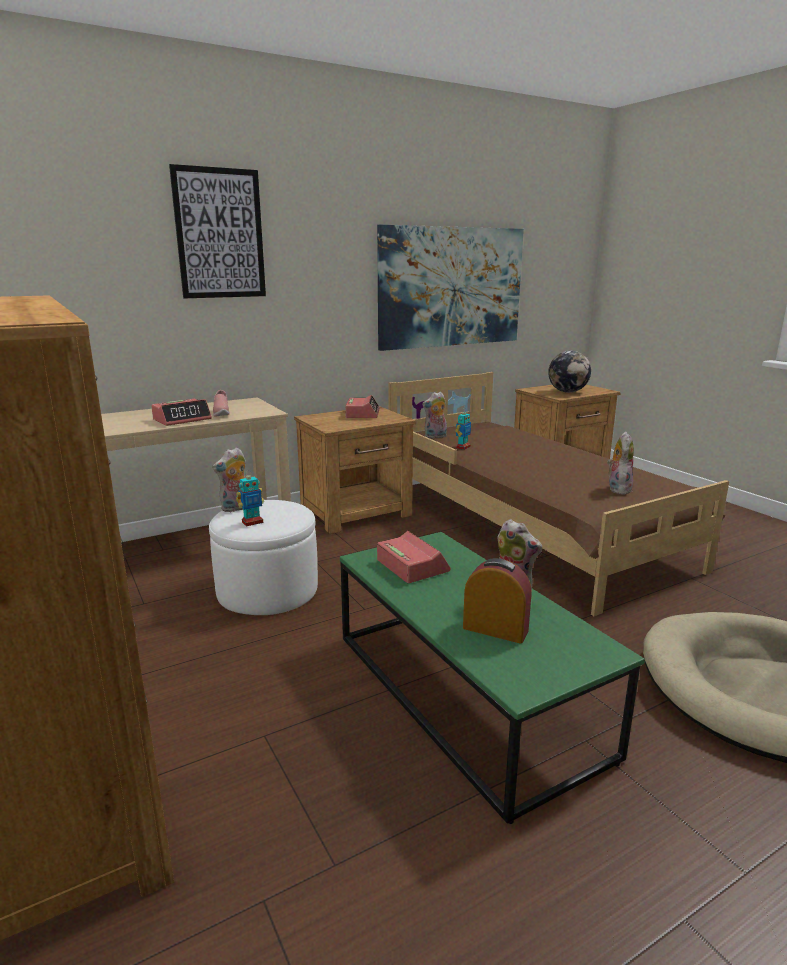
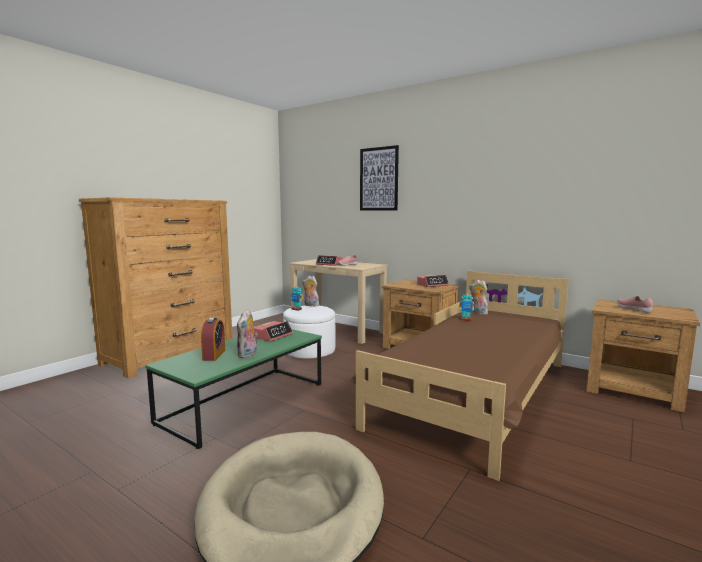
camera: 65 degrees right, 10 degrees down
picture [377,225,524,351] -> none
globe [548,351,591,393] -> pink shoe [617,296,653,313]
plush toy [607,431,634,495] -> none

